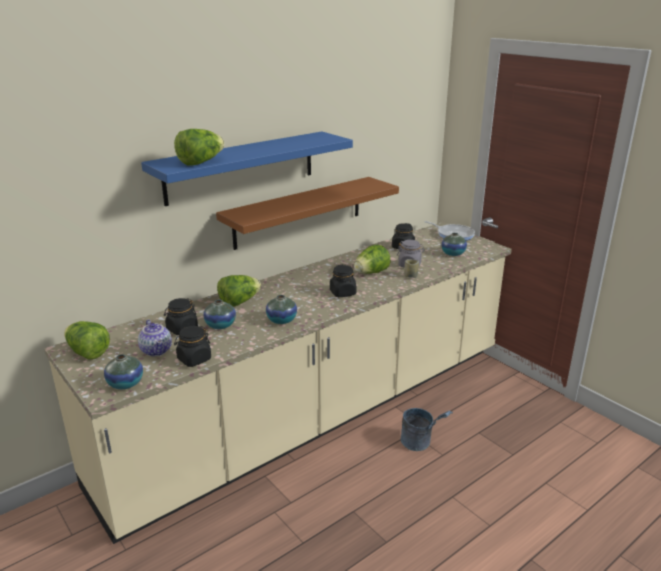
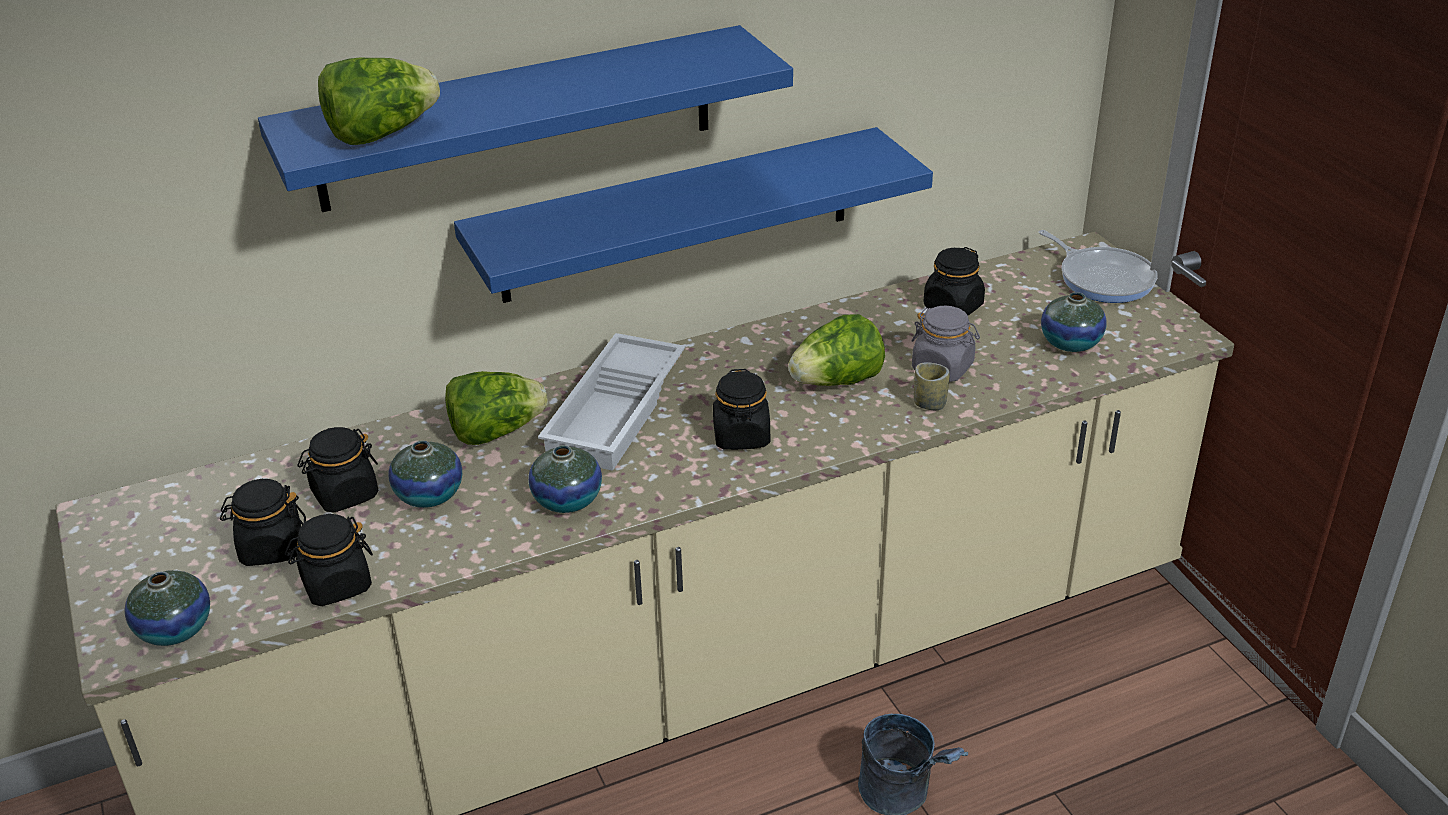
camera: 15 degrees right, 10 degrees up
lettuce [64,321,110,359] -> none
teapot [138,319,172,356] -> black jar [220,479,306,566]
brown shelf [216,177,399,250] -> blue shelf [454,127,933,303]
none -> white tray [538,333,685,471]

